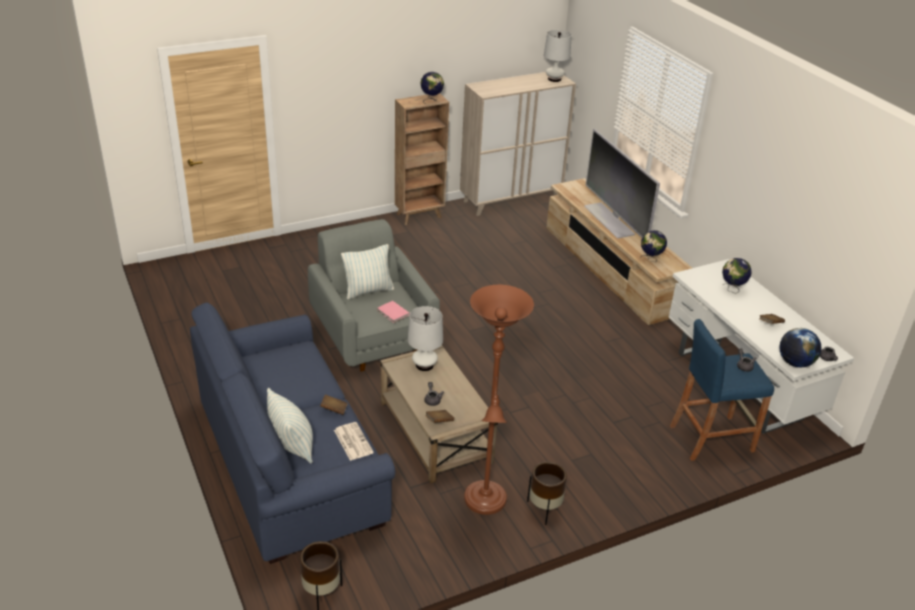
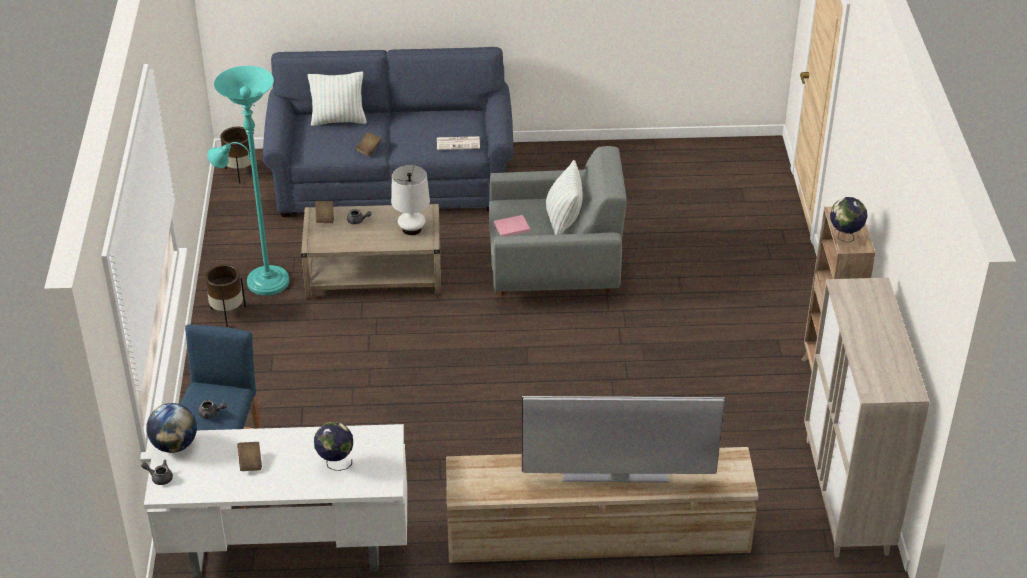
camera: 115 degrees right, 5 degrees up
newspaper [334,422,374,461] -> newspaper moved to [437,136,480,150]
brown floor lamp [464,285,534,515] -> turquoise floor lamp [207,66,289,296]
white table lamp [544,30,572,82] -> none
globe [640,230,667,262] -> none

